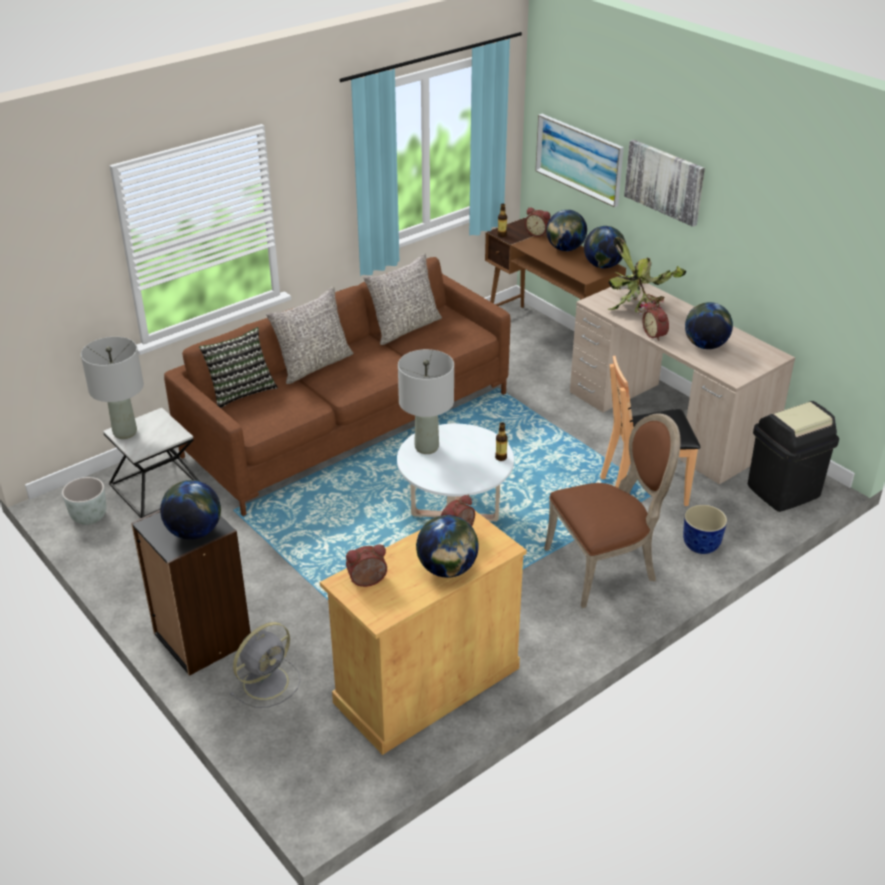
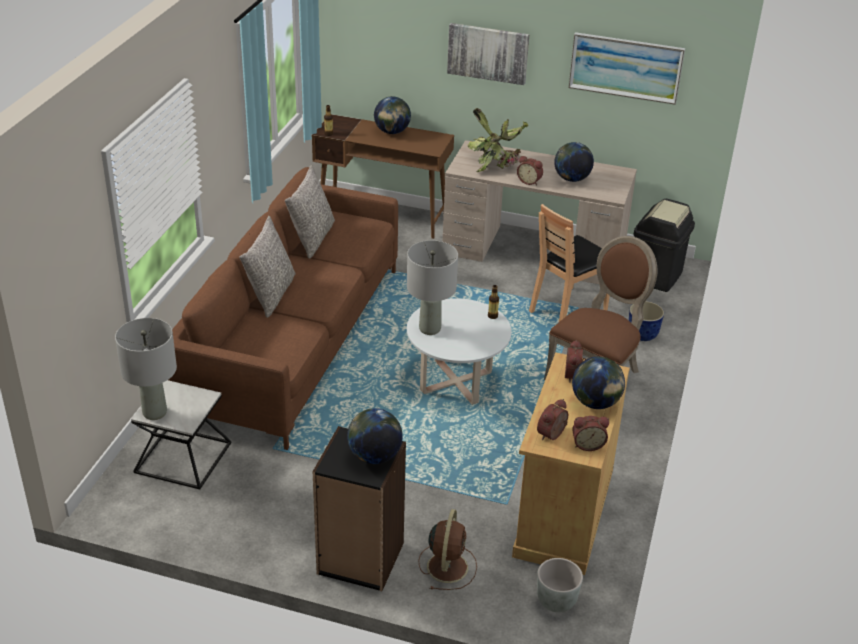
camera: 35 degrees left, 0 degrees up
grey planter [62,477,107,525] -> grey planter moved to [537,558,583,612]
pillow [199,327,278,408] -> none
grey fan [230,622,301,708] -> brown fan [418,509,477,590]
alarm clock [525,207,550,237] -> alarm clock moved to [572,416,609,451]
picture [535,114,624,207] -> picture moved to [569,32,685,105]
globe [584,226,626,268] -> none

